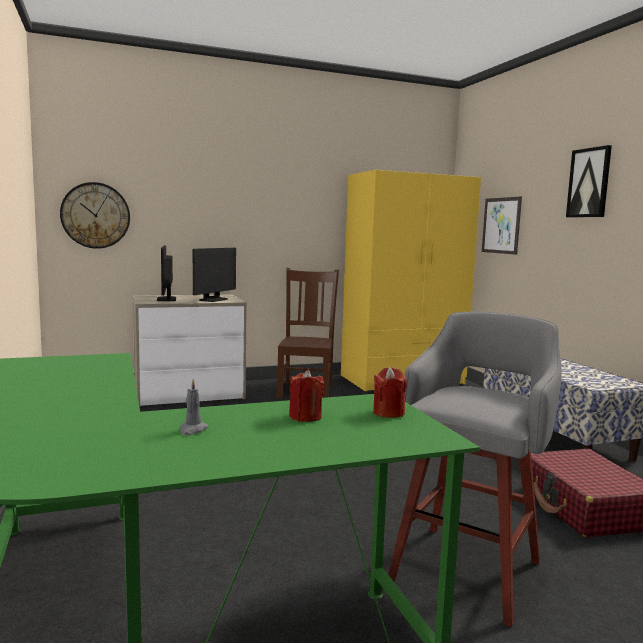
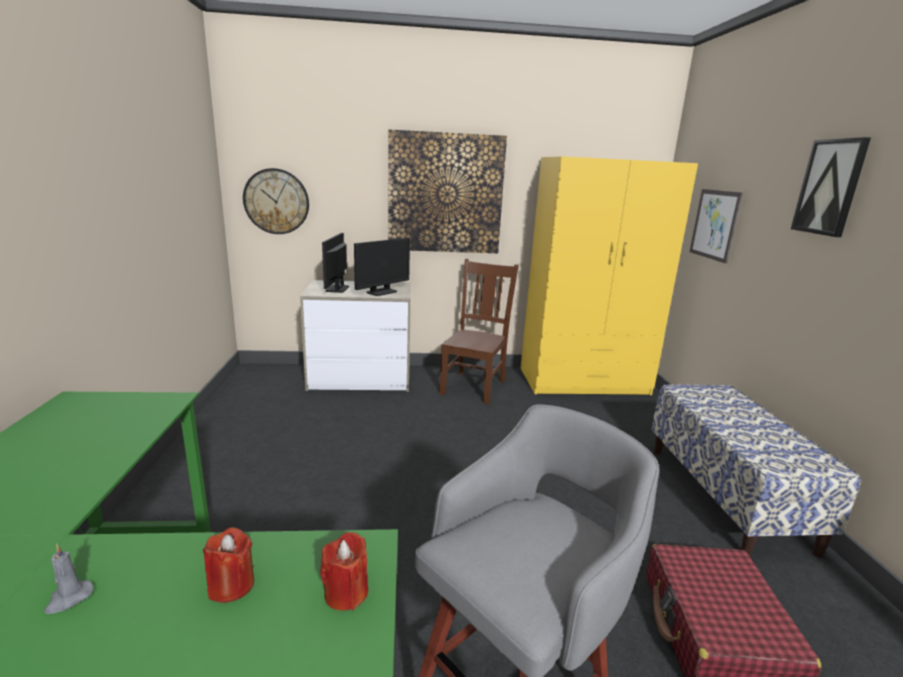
camera: 15 degrees right, 10 degrees up
none -> picture [388,130,507,253]

